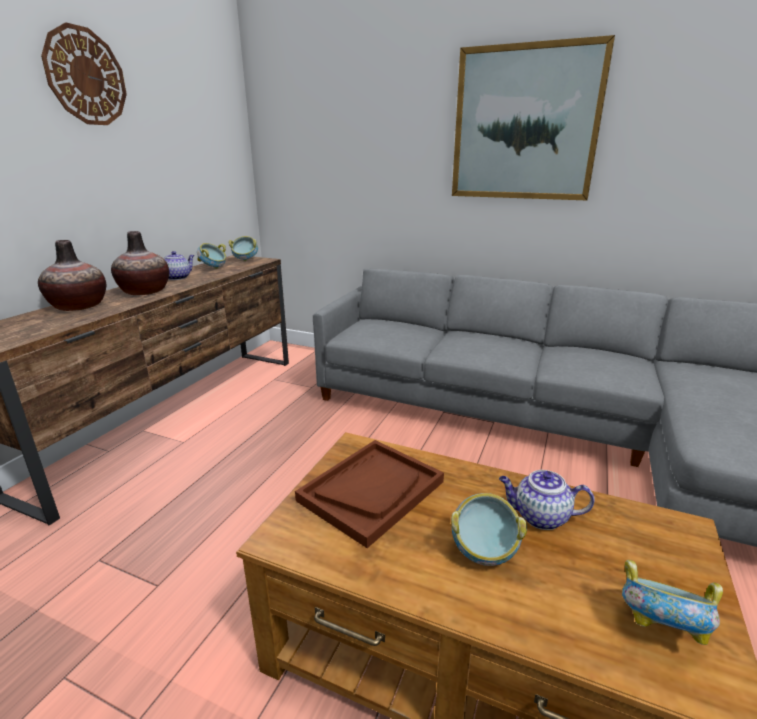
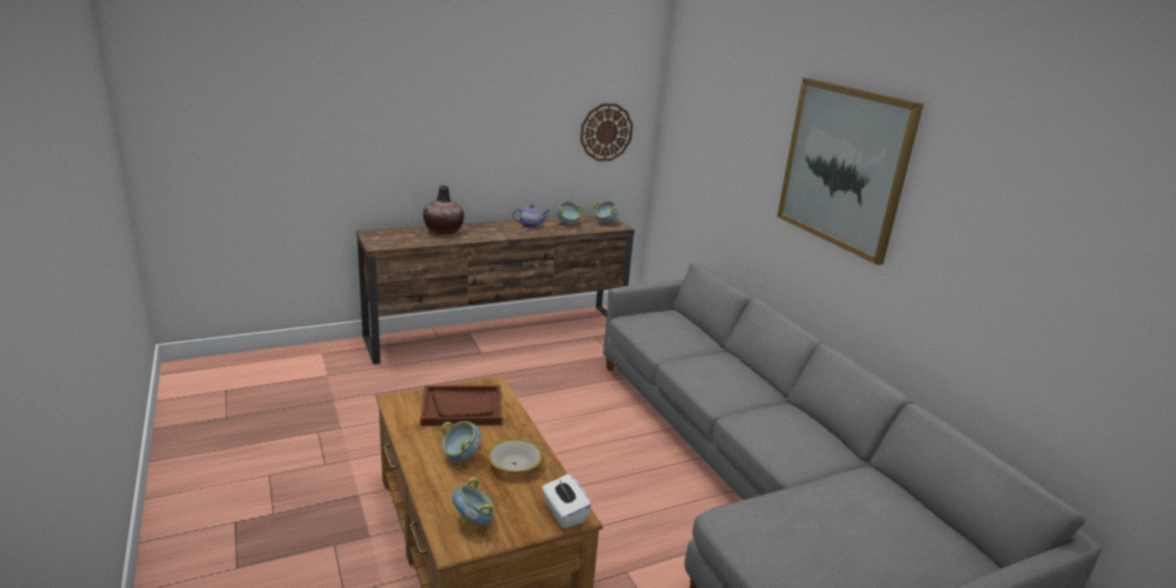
camera: 40 degrees right, 0 degrees up
wall clock [41,22,127,125] -> wall clock moved to [580,103,633,161]
vase [111,231,169,295] -> none
teapot [499,470,594,530] -> bowl [487,439,544,474]
none -> white tissue box [542,474,591,529]

